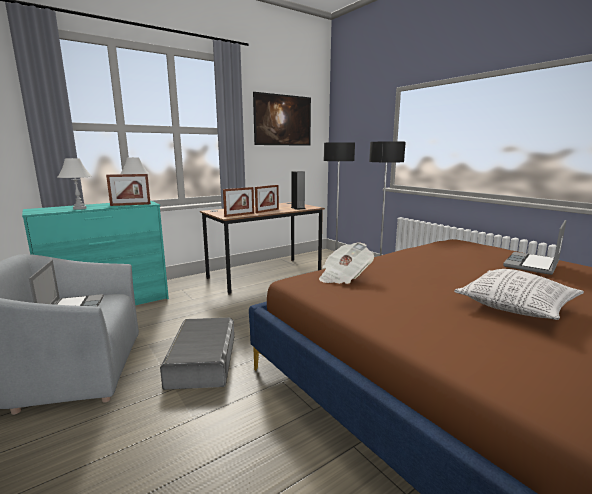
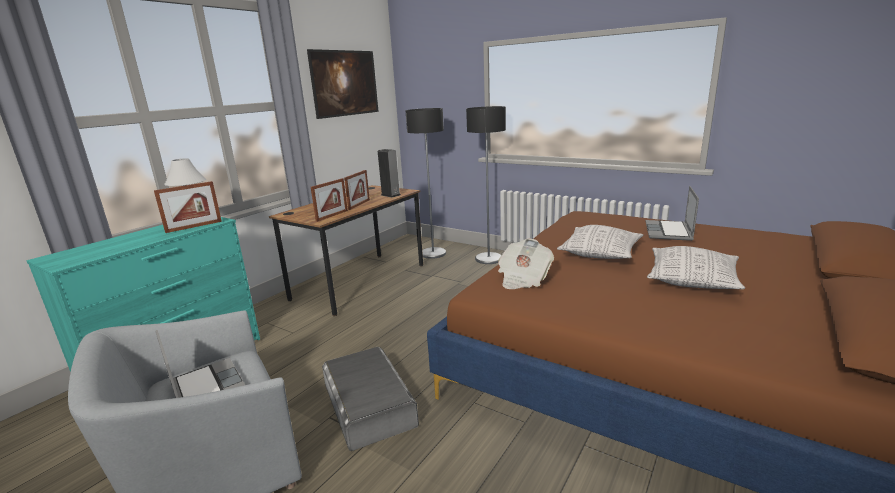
camera: 20 degrees left, 5 degrees up
white table lamp [57,158,92,210] -> none
none -> pillow [557,225,643,259]

